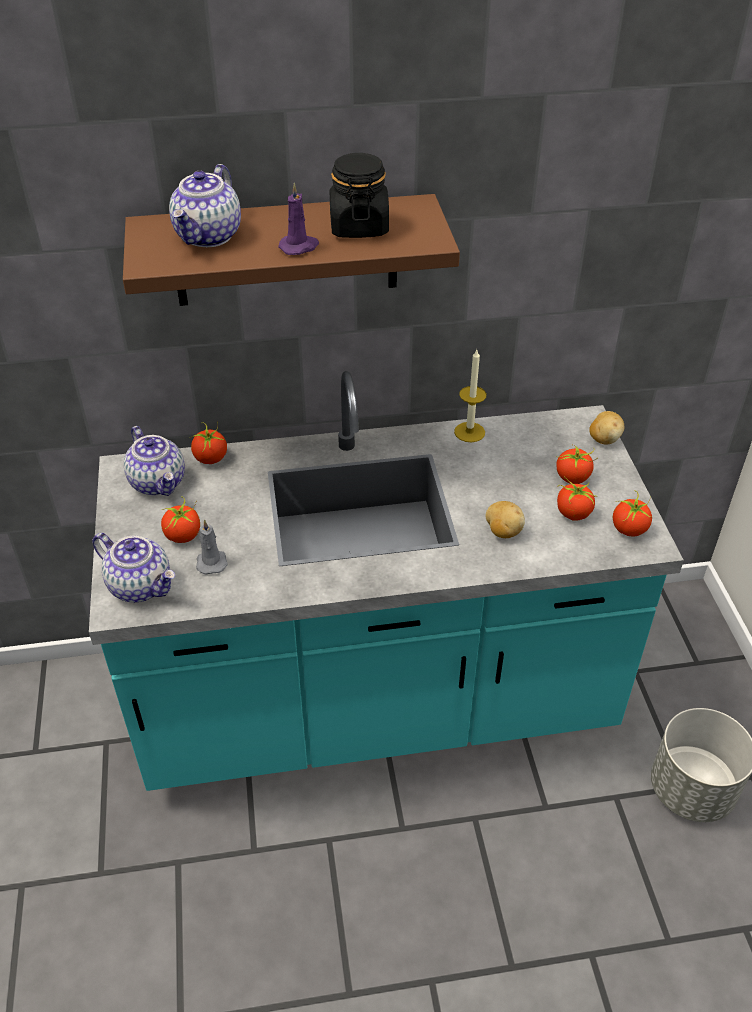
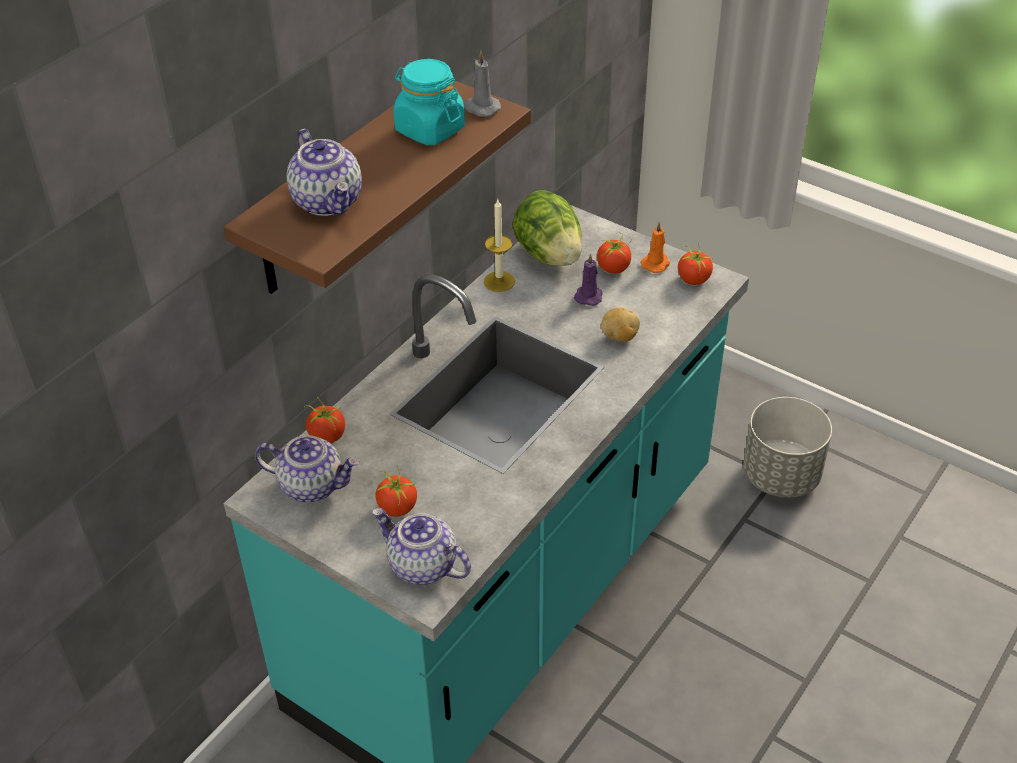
camera: 45 degrees left, 0 degrees up
teapot [93,533,175,602] -> teapot turned 135 degrees counterclockwise [372,508,471,585]
grey candle [196,519,228,575] -> grey candle moved to [464,50,501,117]
purple candle [278,182,319,255] -> purple candle moved to [574,254,603,306]
black jar [330,153,389,238] -> turquoise jar [393,59,465,145]
tomato [557,476,595,521] -> none
potato [589,411,624,444] -> none
none -> lettuce [513,190,582,266]
none -> orange candle [641,221,670,273]

